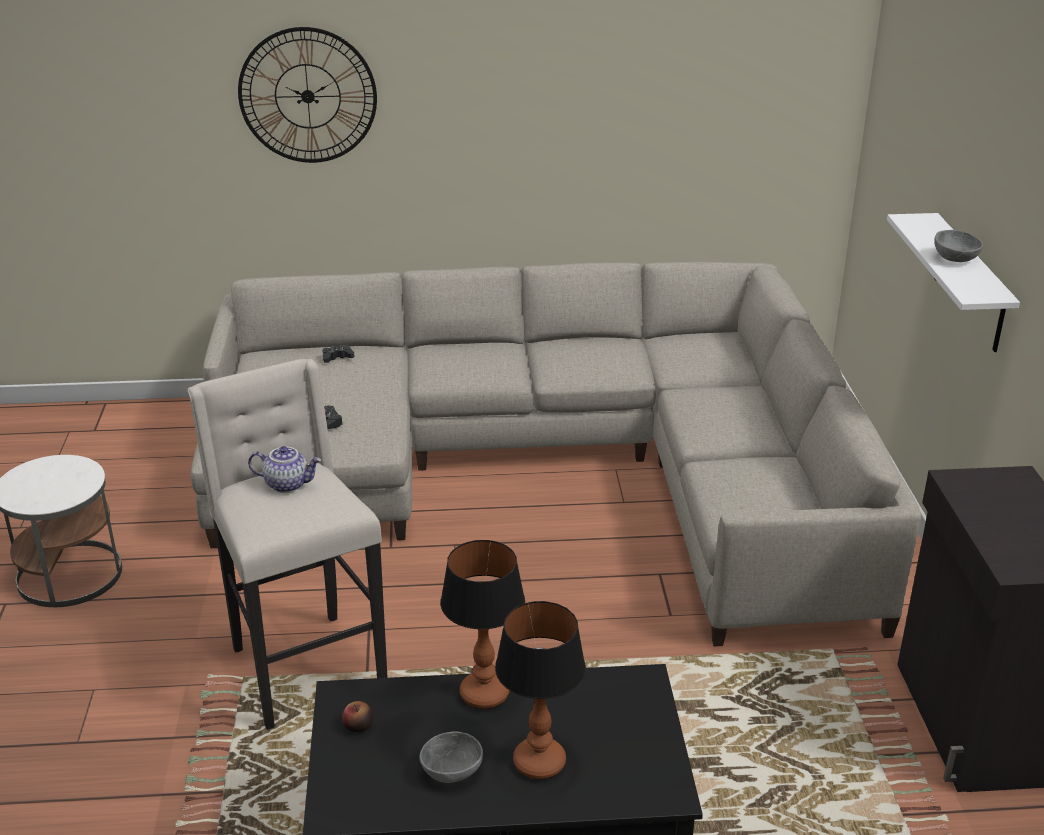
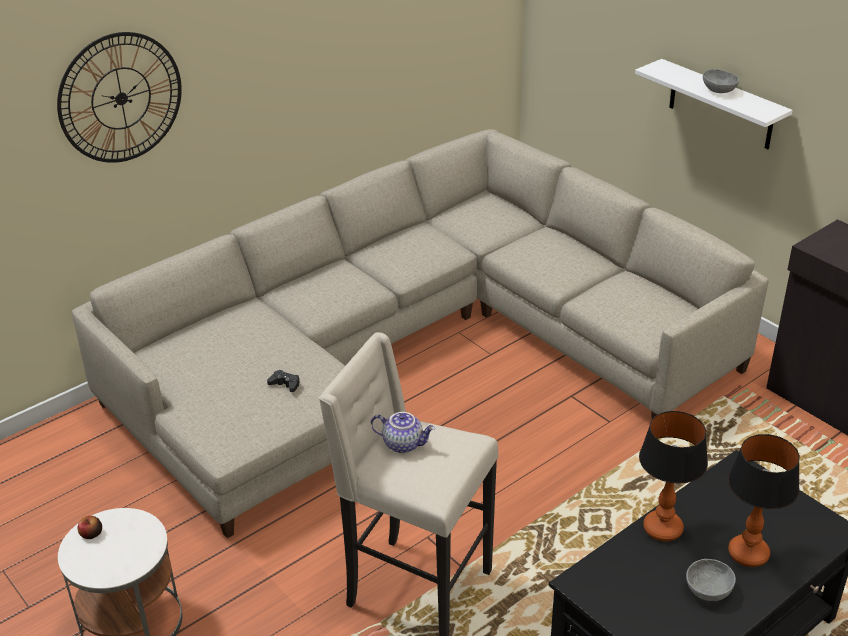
camera: 35 degrees left, 5 degrees up
teapot [248,446,321,493] -> teapot turned 45 degrees clockwise [371,412,435,453]
black game controller [322,344,354,363] -> none
apple [342,701,373,732] -> apple moved to [78,516,102,539]

